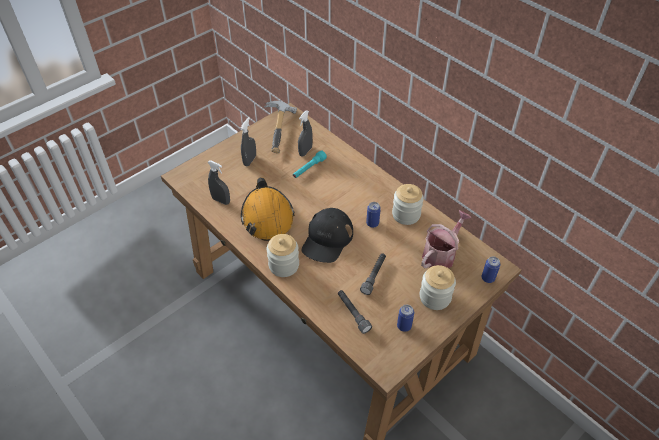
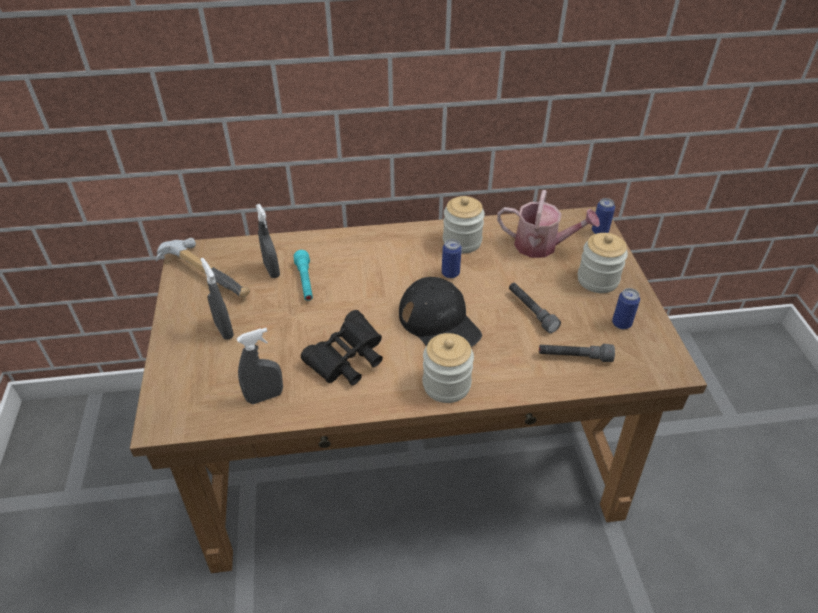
camera: 55 degrees left, 5 degrees down
orange hard hat [241,177,295,241] -> black binoculars [301,310,383,385]
watering can [421,210,472,268] -> watering can turned 120 degrees clockwise [497,190,600,258]

